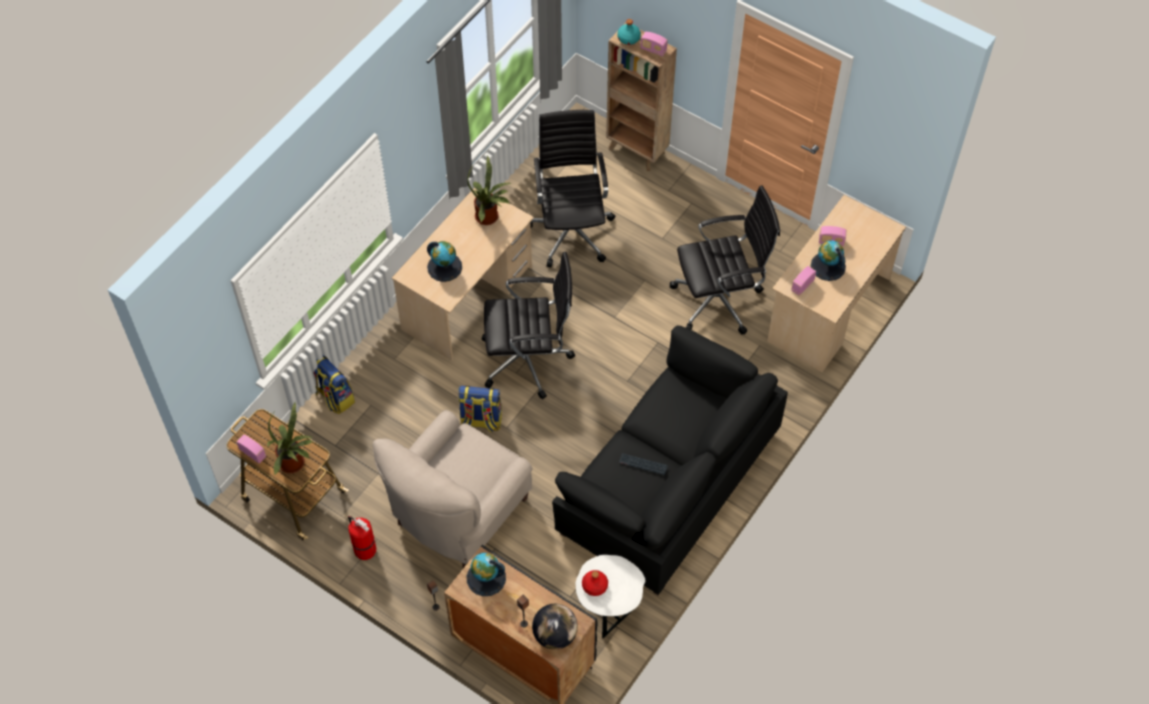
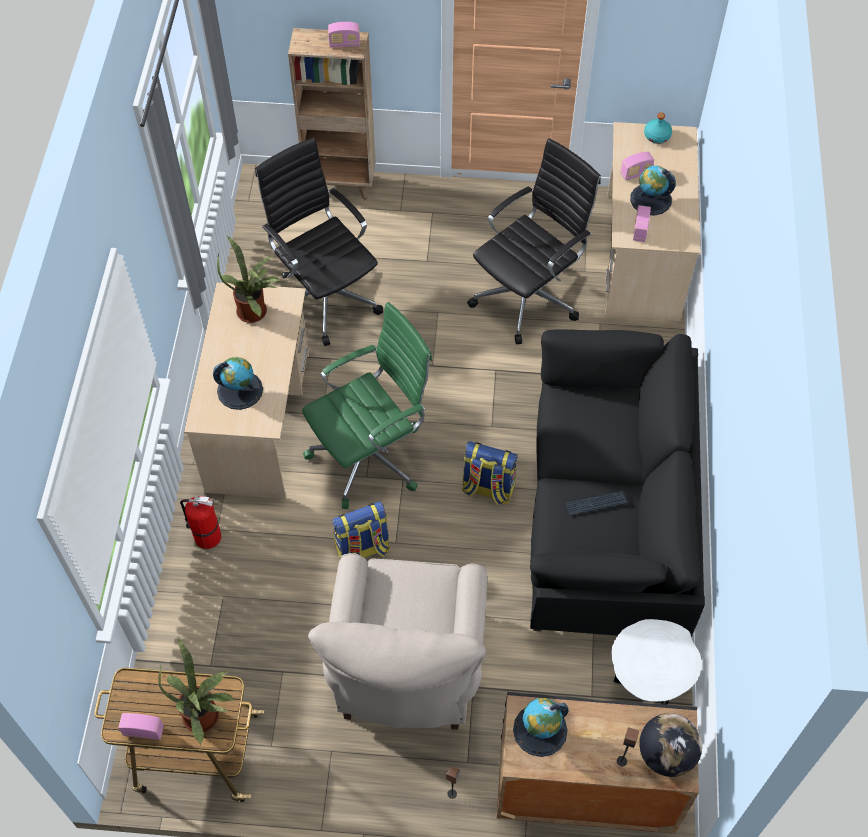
camera: 30 degrees left, 0 degrees up
backpack [314,354,355,414] -> backpack moved to [462,441,518,505]
fire extinguisher [348,516,376,560] -> fire extinguisher moved to [180,496,221,549]
black office chair [482,252,575,399] -> green office chair [302,302,432,509]
red bottle [582,570,608,596] -> none
turquoise bottle [617,19,641,45] -> turquoise bottle moved to [644,113,672,144]

